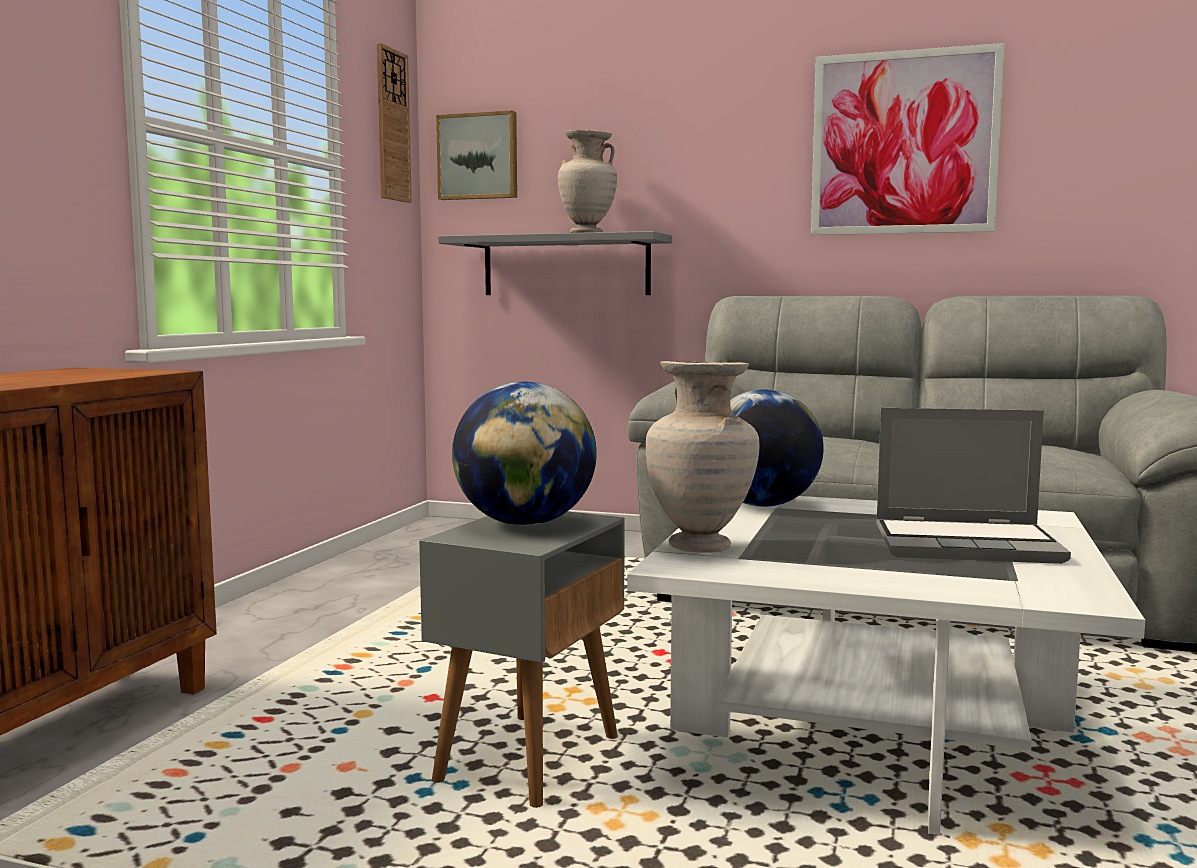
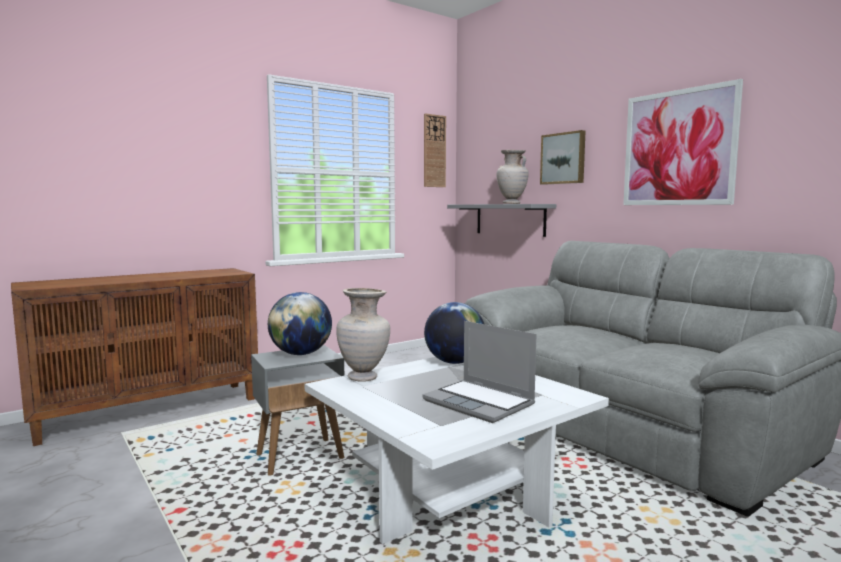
camera: 35 degrees right, 0 degrees up
picture [436,110,517,200] -> picture moved to [540,130,586,185]

